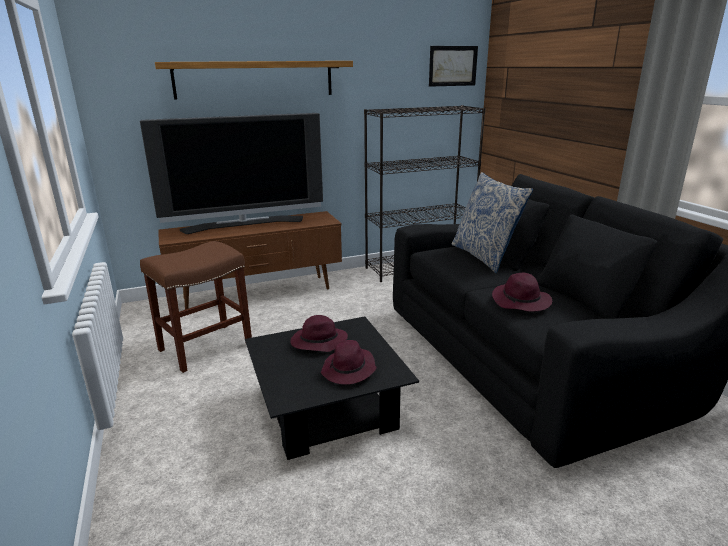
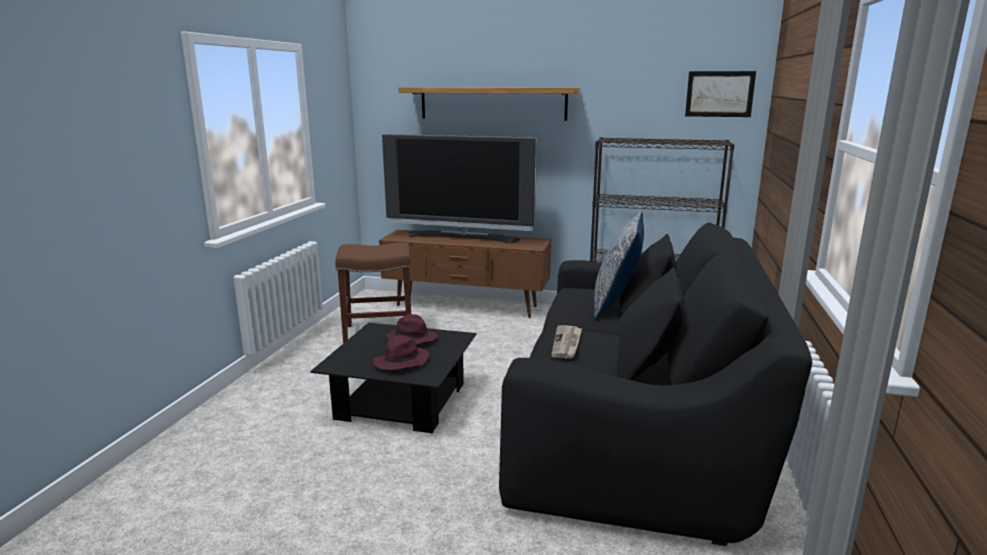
camera: 35 degrees right, 5 degrees down
purple hat [492,273,552,311] -> newspaper [551,325,582,359]

